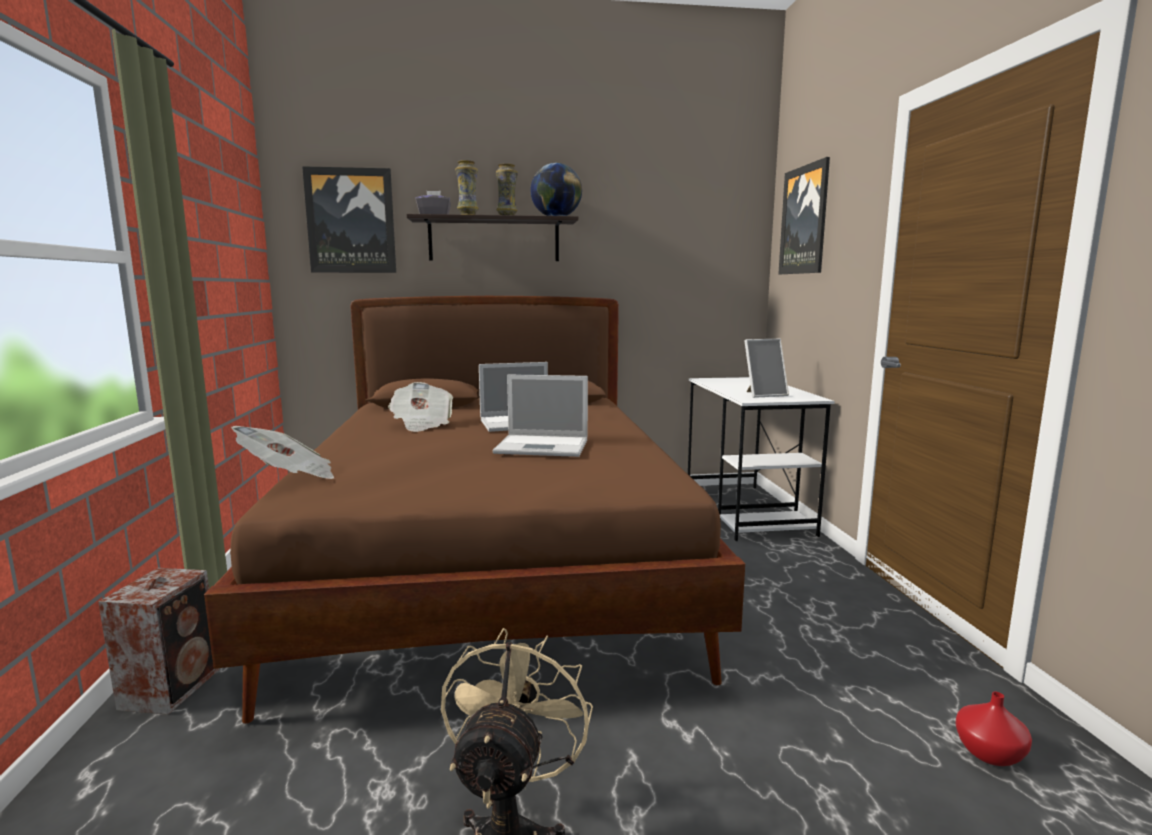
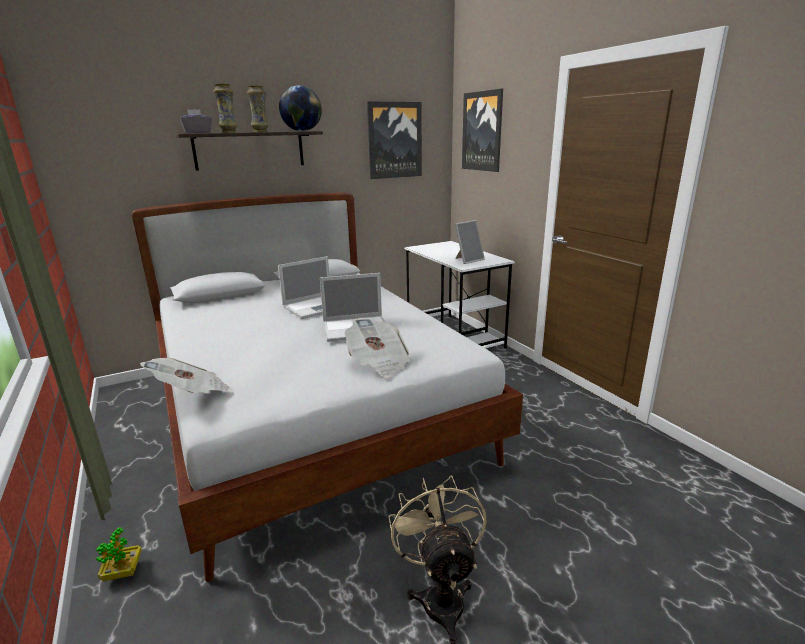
camera: 20 degrees left, 10 degrees up
speaker [98,568,219,715] -> potted plant [96,527,142,582]
brown bed [204,296,745,724] -> white bed [132,193,523,582]
picture [302,166,396,273] -> picture moved to [367,102,422,179]
newspaper [388,382,453,432] -> newspaper moved to [344,318,412,378]
red vase [955,692,1032,766] -> none

